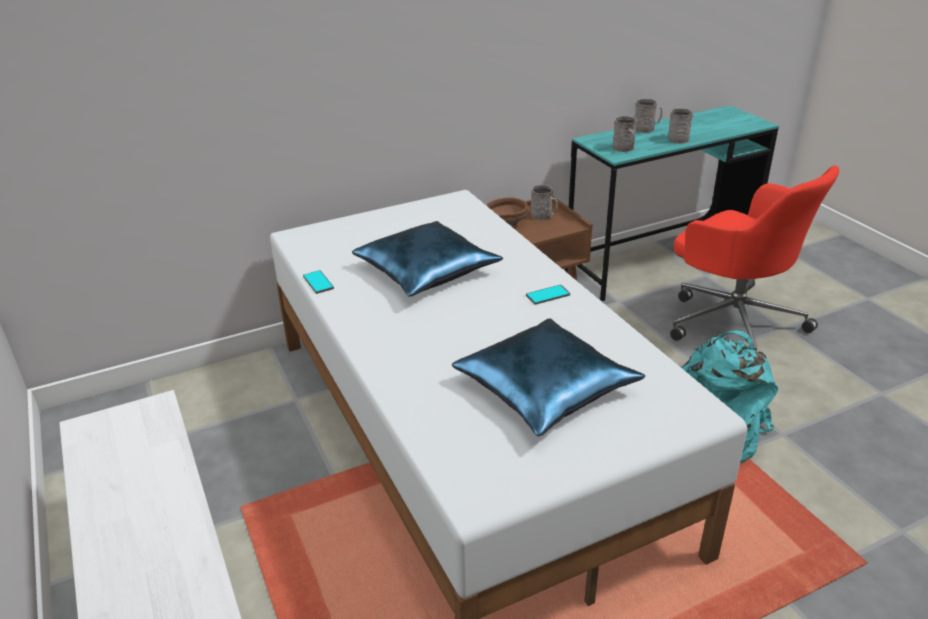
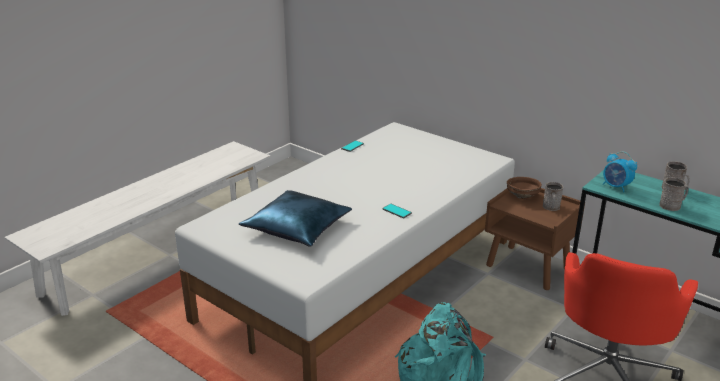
camera: 65 degrees right, 5 degrees down
blue pillow [352,221,503,297] -> none
grey mug [612,116,637,152] -> alarm clock [603,152,637,192]

